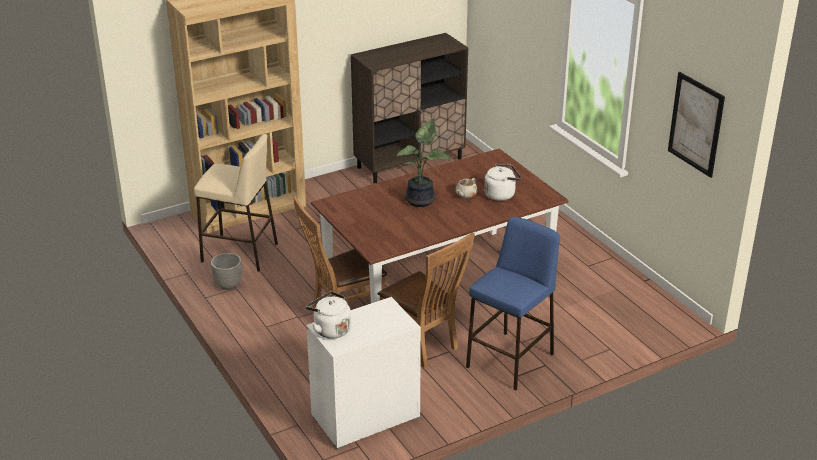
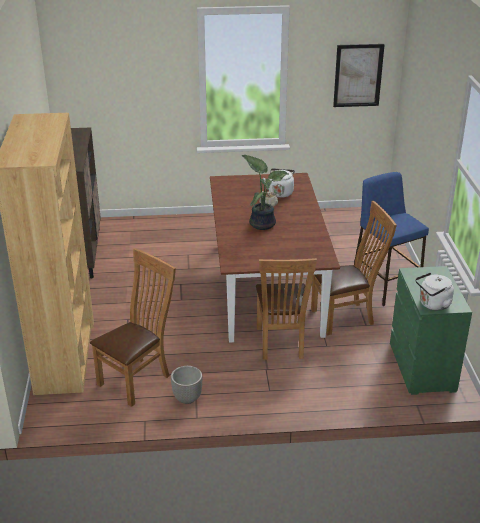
camera: 65 degrees left, 0 degrees up
beige stool [194,134,278,272] -> brown chair [90,248,176,407]
white dresser [306,297,421,450] -> green dresser [390,266,472,395]

